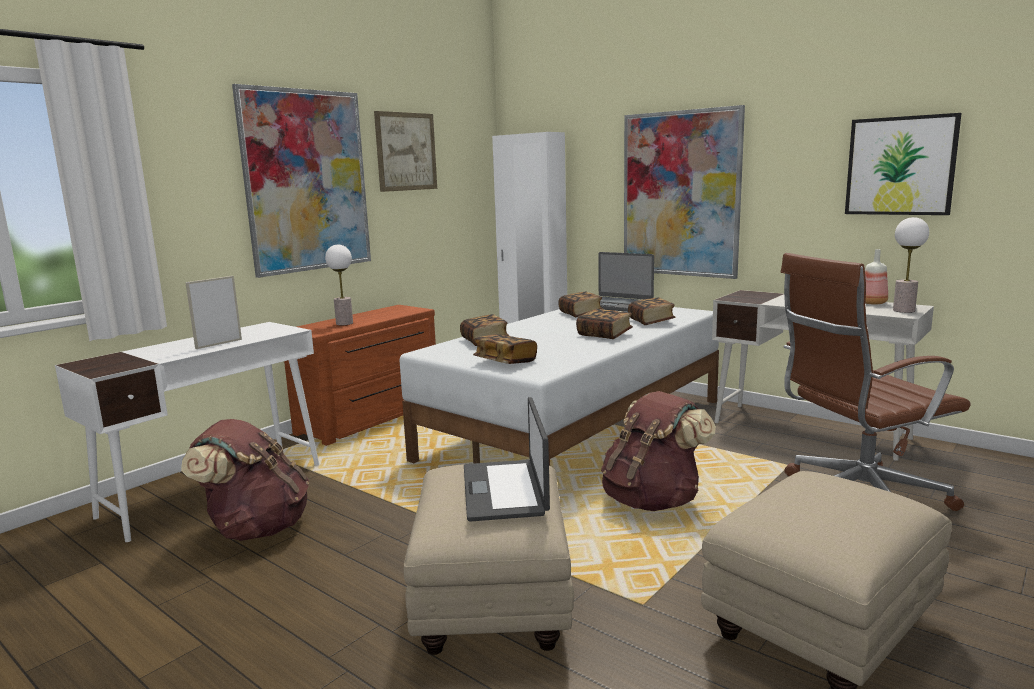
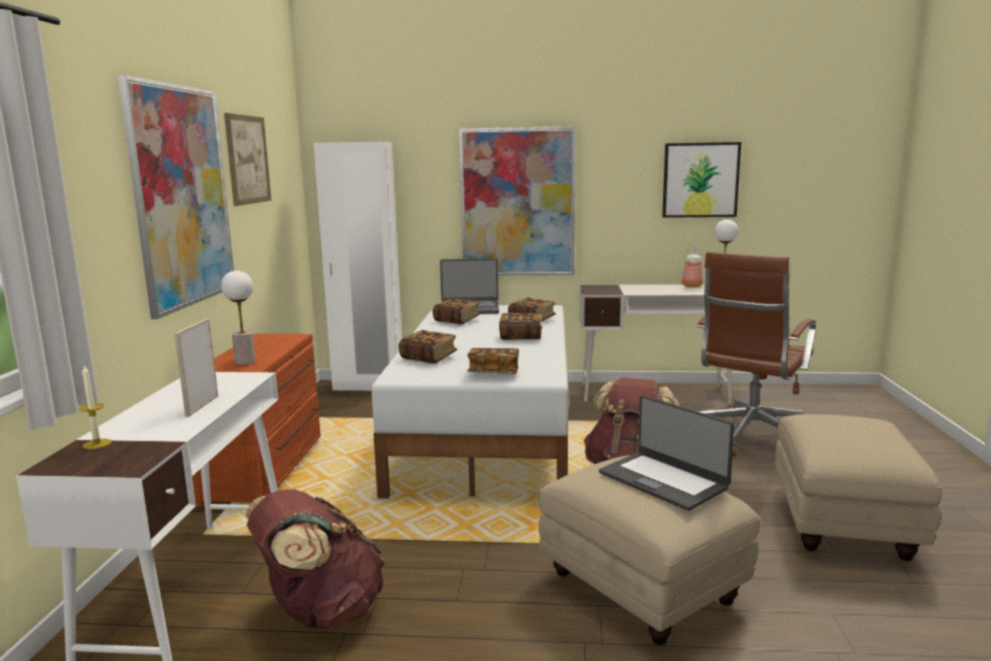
camera: 35 degrees left, 0 degrees up
none -> candle [79,365,112,449]

